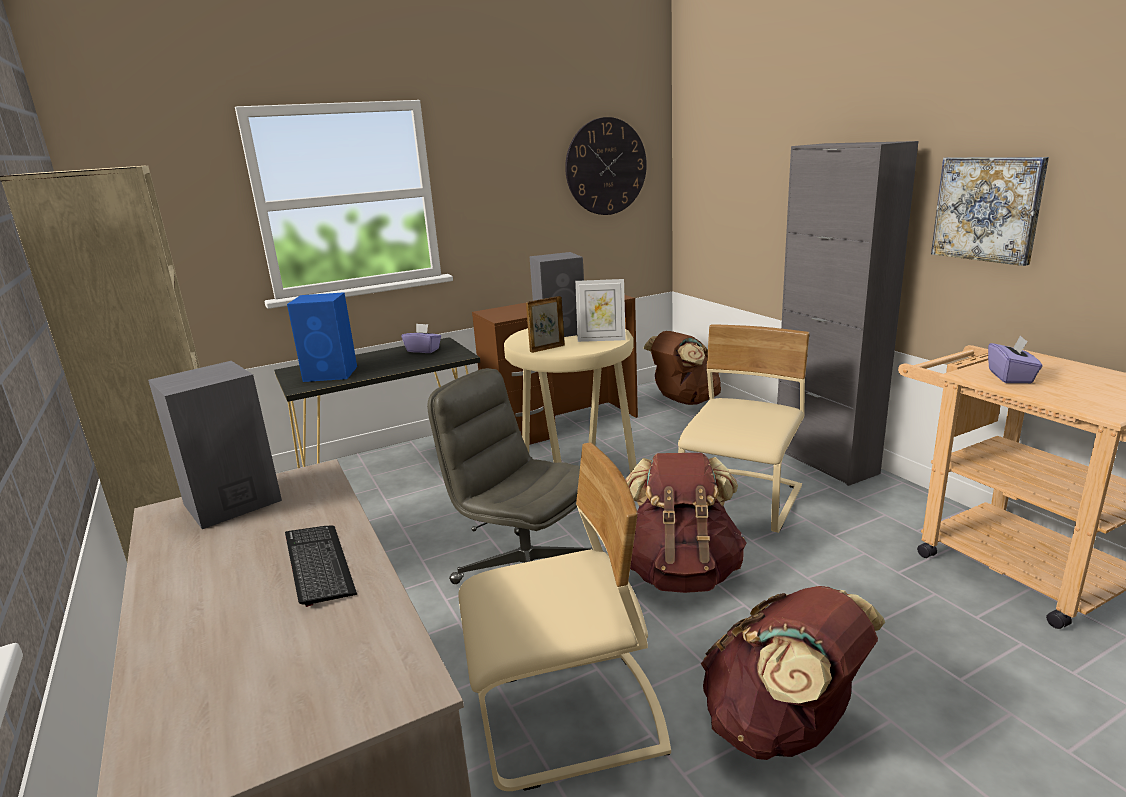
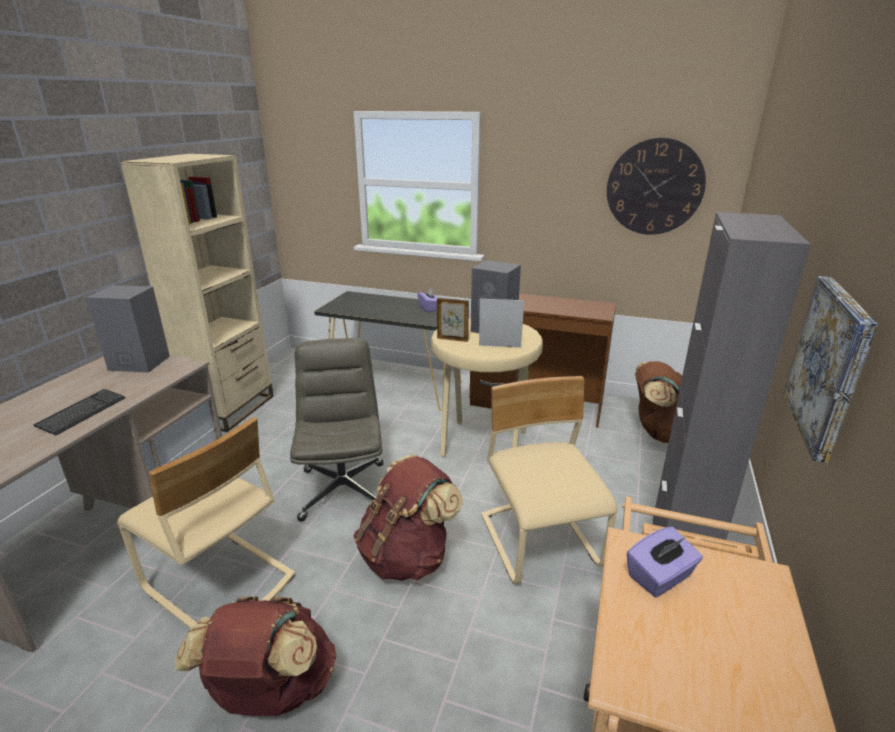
camera: 45 degrees right, 5 degrees up
blue speaker [287,292,357,382] -> none
picture frame [575,279,626,342] -> picture frame turned 135 degrees clockwise [479,299,524,347]
beige chair [678,324,809,533] -> beige chair turned 90 degrees counterclockwise [481,376,618,584]

